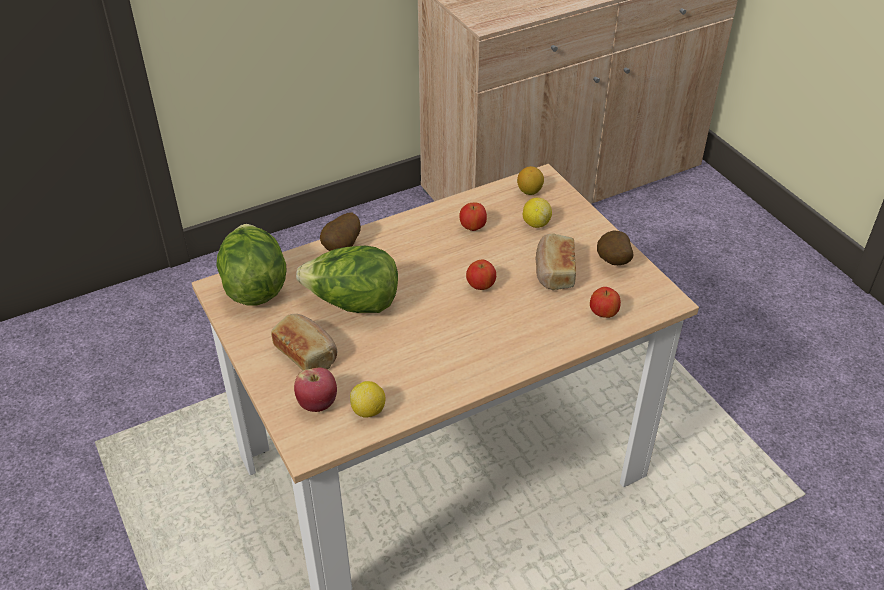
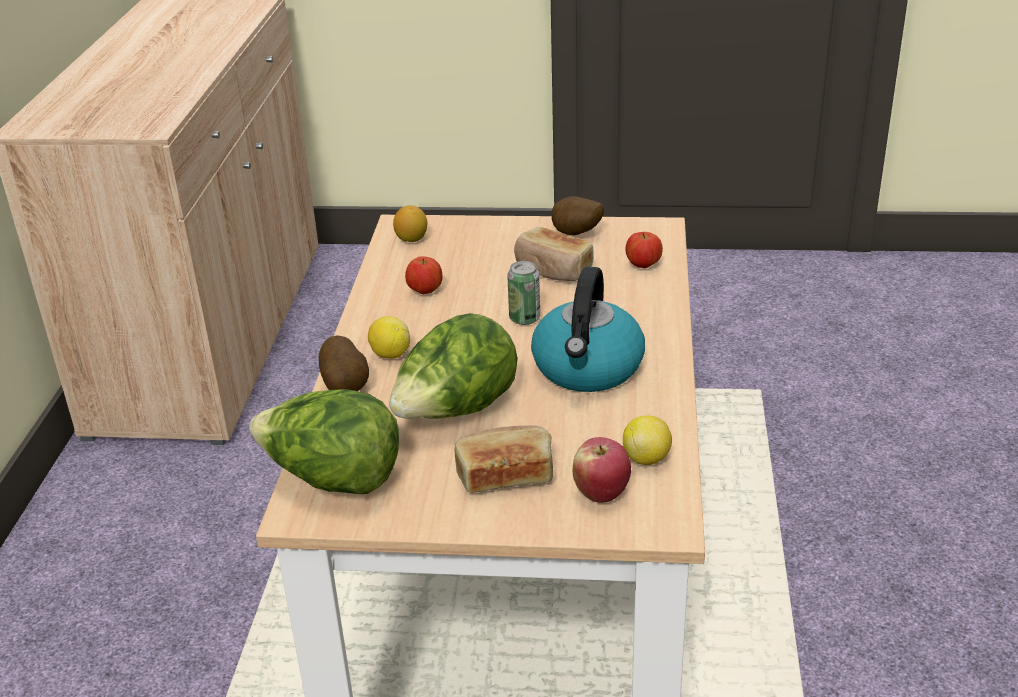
camera: 55 degrees left, 10 degrees down
apple [466,259,496,290] -> can [507,261,540,325]
lemon [523,198,552,228] -> lemon moved to [368,316,410,359]
none -> kettle [531,266,645,392]

